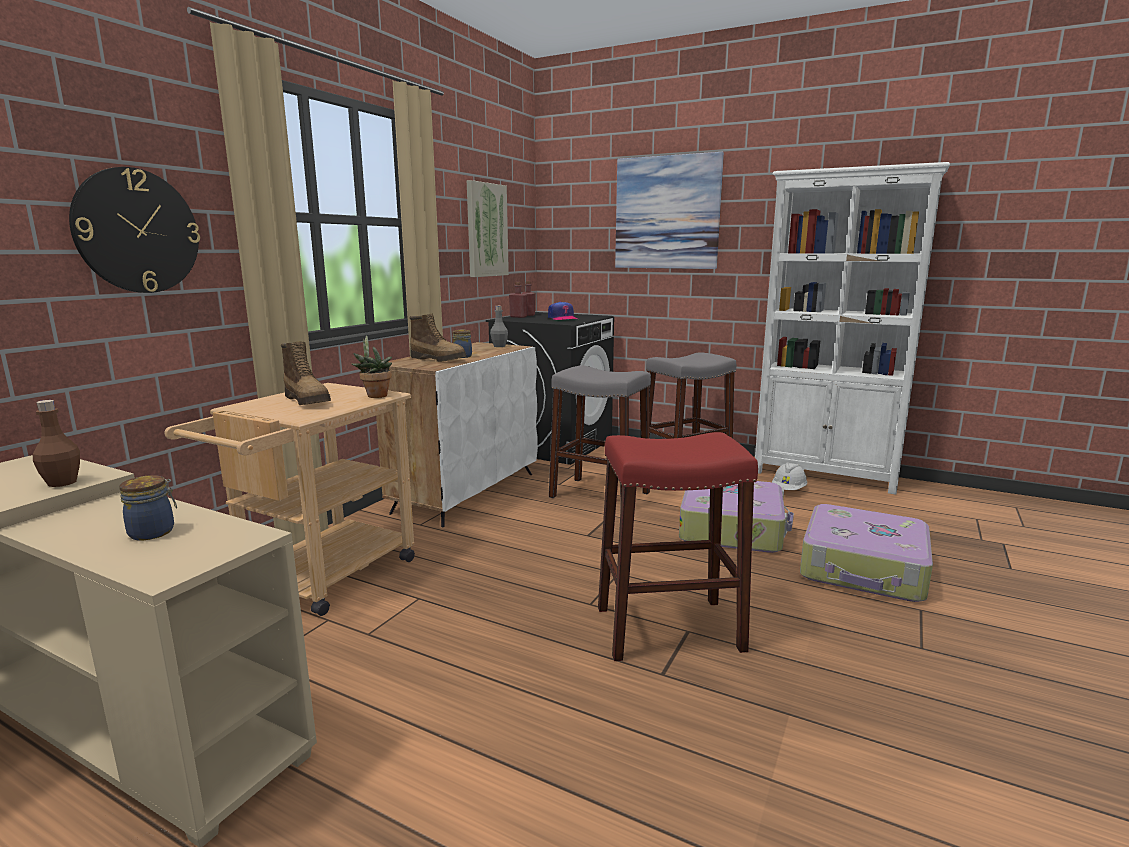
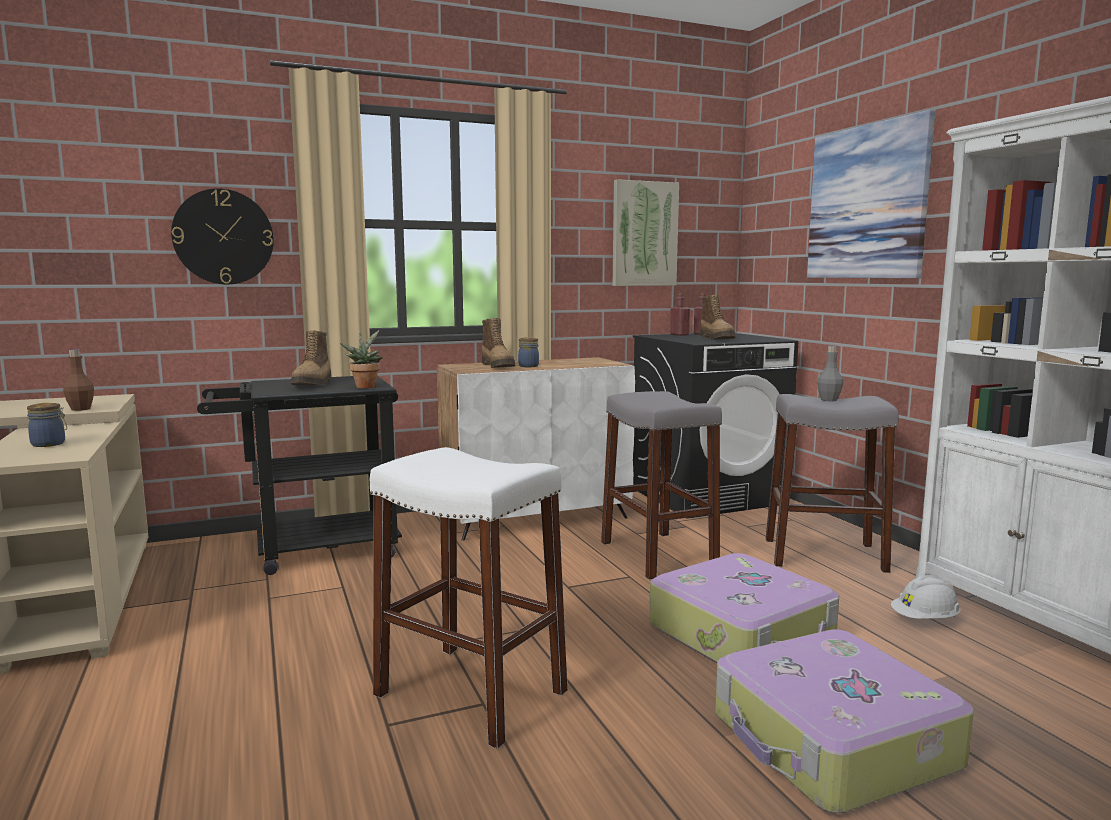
camera: 40 degrees right, 5 degrees down
beige cart [164,383,415,616] -> black cart [197,376,402,575]
grey bottle [490,306,508,347] -> grey bottle moved to [817,346,843,401]
cap [548,301,577,320] -> boot [700,295,735,340]
red stool [598,432,758,661] -> white stool [370,447,568,749]

